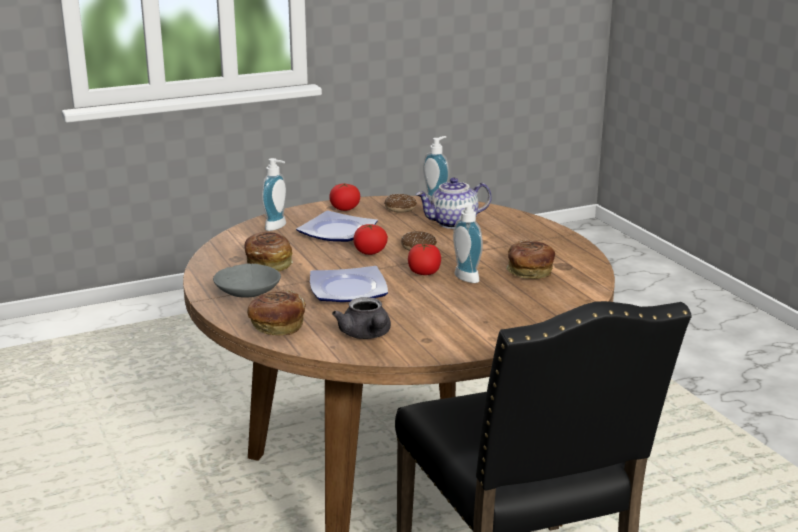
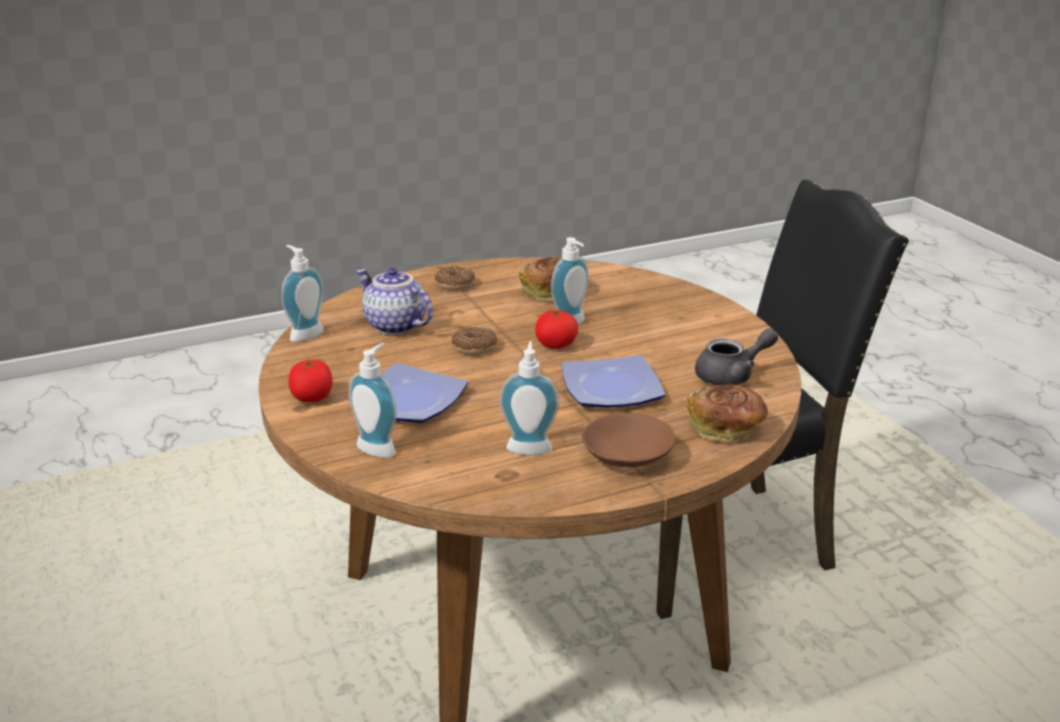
camera: 90 degrees left, 5 degrees up
grey bowl [213,264,281,298] -> brown bowl [582,413,675,467]
bread [244,232,293,271] -> soap dispenser [499,341,559,455]
tomato [353,224,388,255] -> none
donut [384,194,417,213] -> donut moved to [435,266,475,290]
teapot [416,178,492,229] -> teapot turned 150 degrees clockwise [356,268,433,335]

